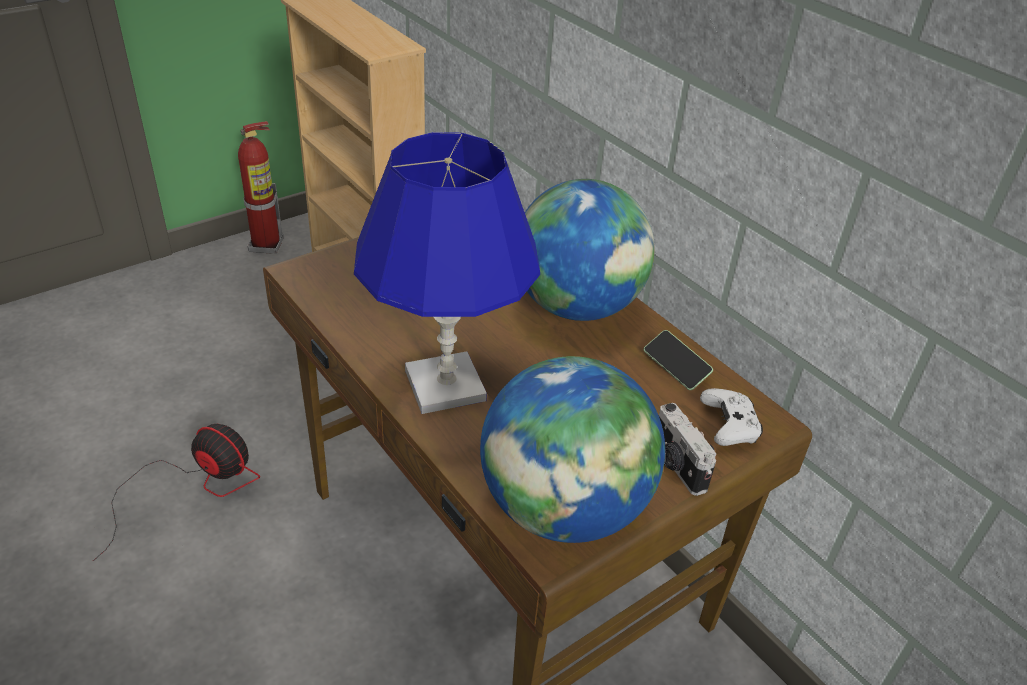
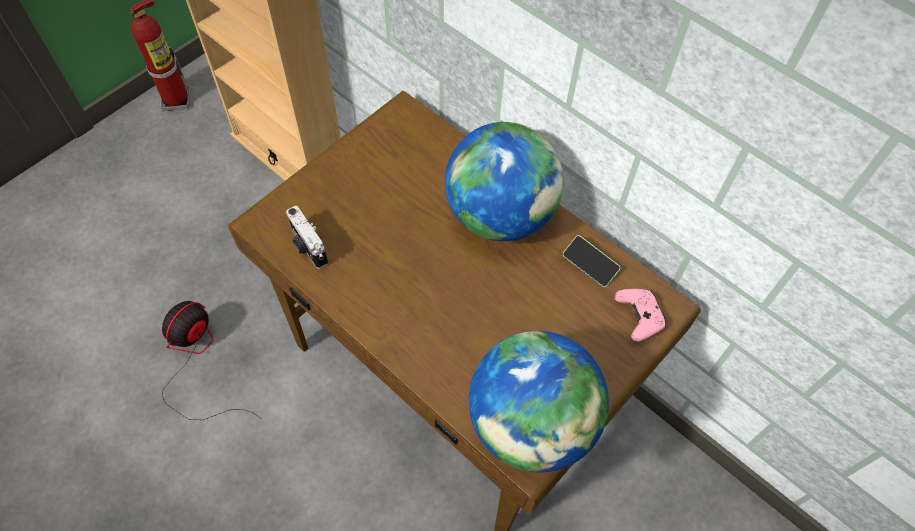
camera: 10 degrees left, 20 degrees up
fan [93,424,260,561] -> fan turned 75 degrees counterclockwise [162,301,262,420]
blue table lamp [354,132,540,414] -> none
camera [659,403,716,496] -> camera moved to [286,206,328,269]
white game controller [700,388,763,446] -> pink game controller [615,289,666,342]

